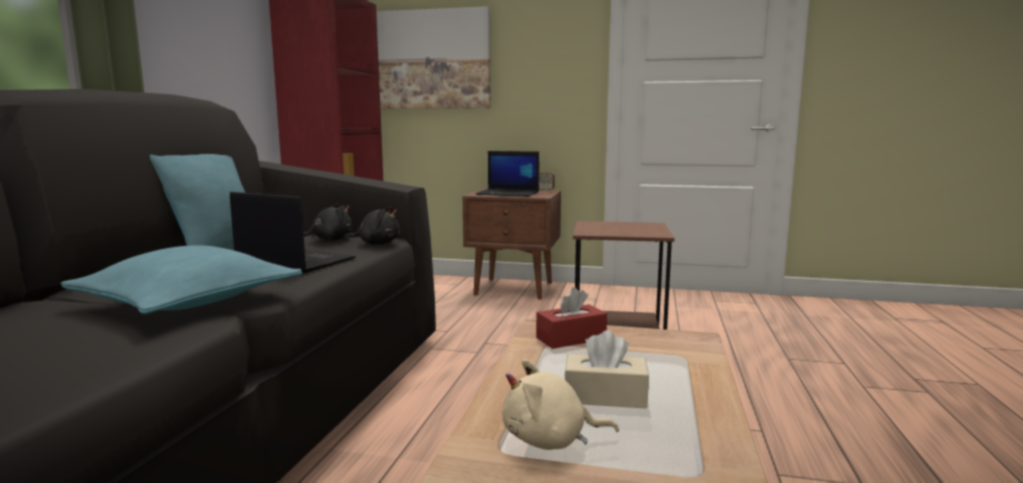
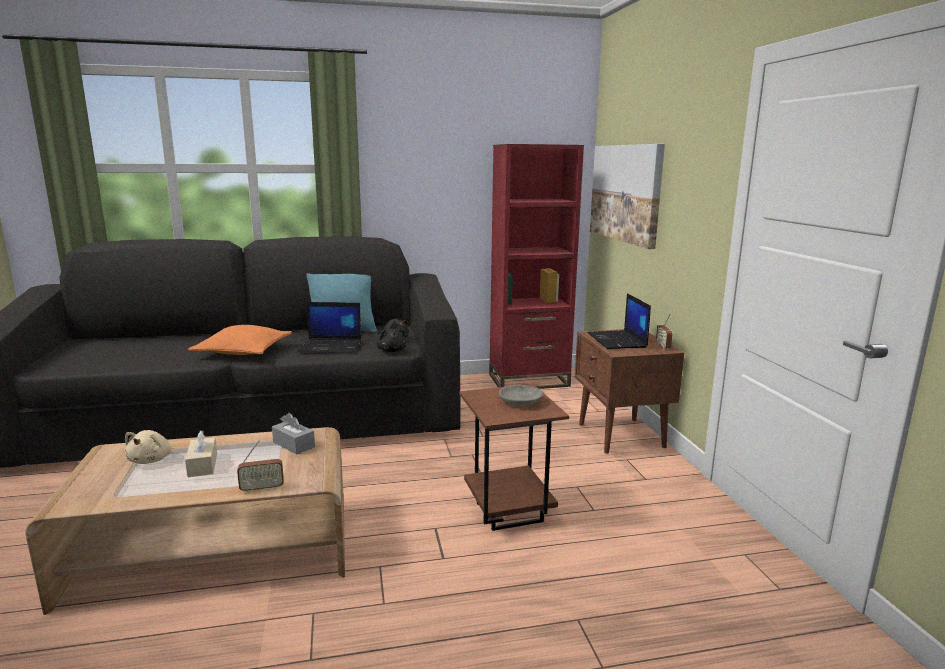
camera: 65 degrees right, 5 degrees up
turquoise pillow [61,245,302,314] -> orange pillow [188,325,292,355]
laptop [230,192,356,273] -> laptop turned 90 degrees clockwise [297,302,362,353]
beige plush toy [503,359,619,450] -> beige plush toy turned 150 degrees counterclockwise [125,430,171,464]
red tissue box [536,287,607,349] -> grey tissue box [272,413,315,454]
none -> radio [237,440,284,493]
none -> grey bowl [499,385,543,406]

